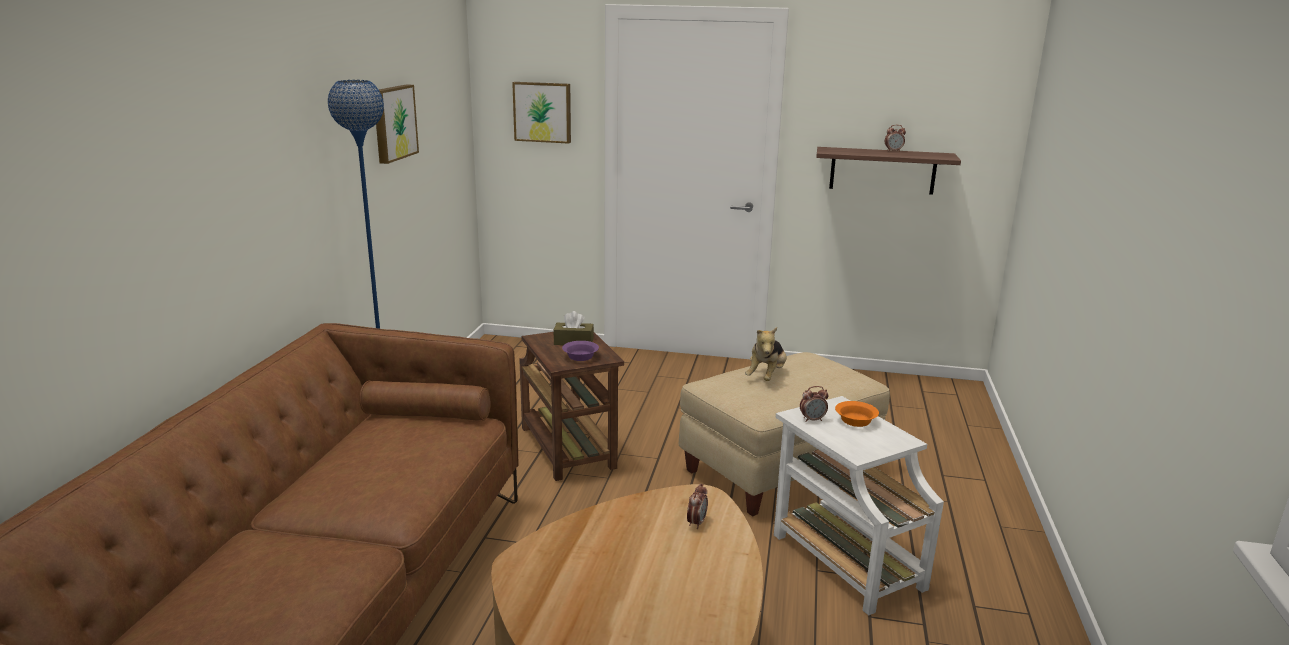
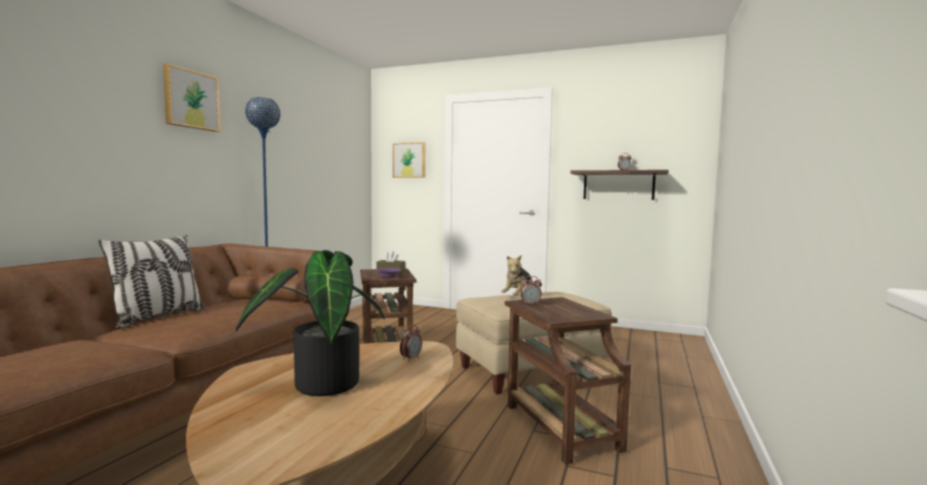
camera: 10 degrees right, 15 degrees down
picture [376,84,419,164] -> picture moved to [163,63,220,132]
white side table [774,396,944,615] -> brown side table [505,297,631,464]
orange bowl [835,401,879,427] -> none
none -> pillow [98,235,205,329]
none -> potted plant [236,250,385,396]

